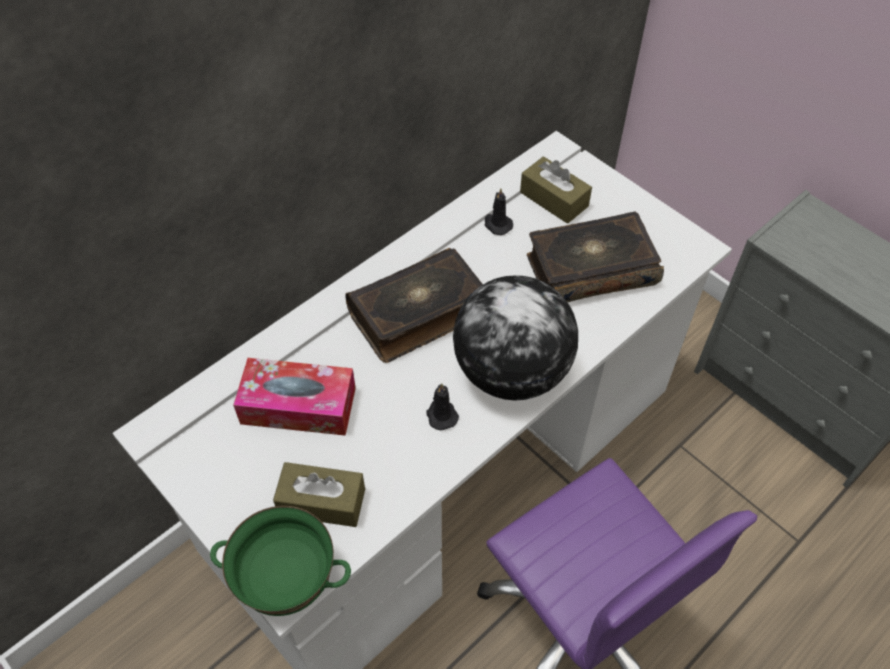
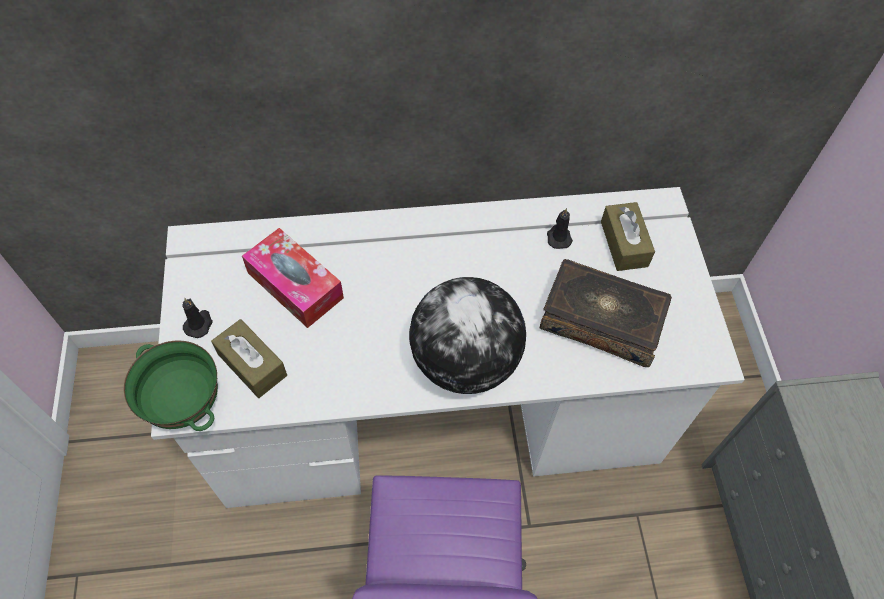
camera: 35 degrees right, 5 degrees up
book [345,248,483,363] -> none
black candle [427,383,459,430] -> black candle moved to [182,298,213,338]

